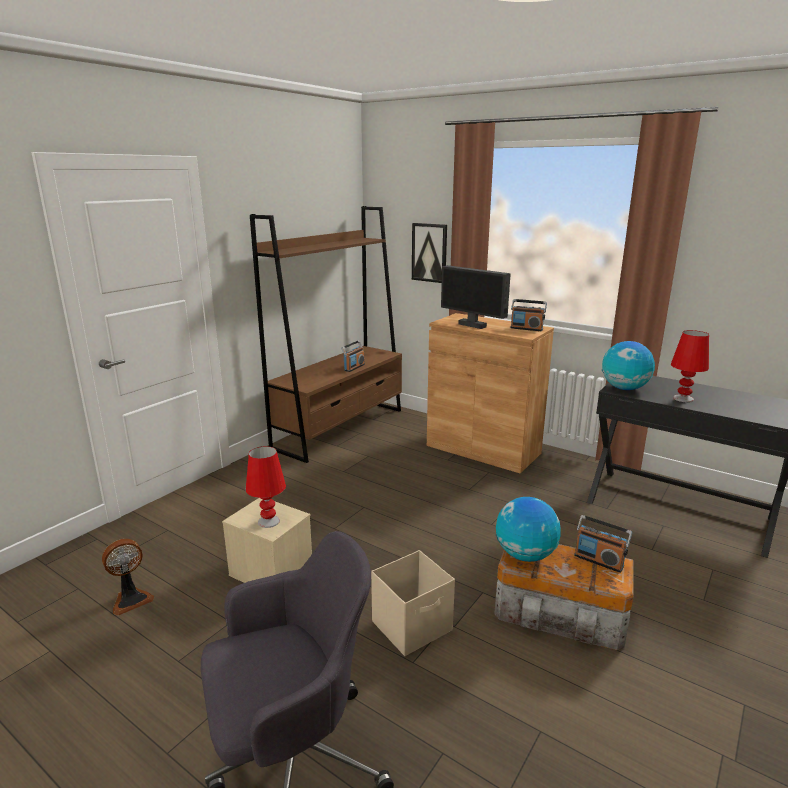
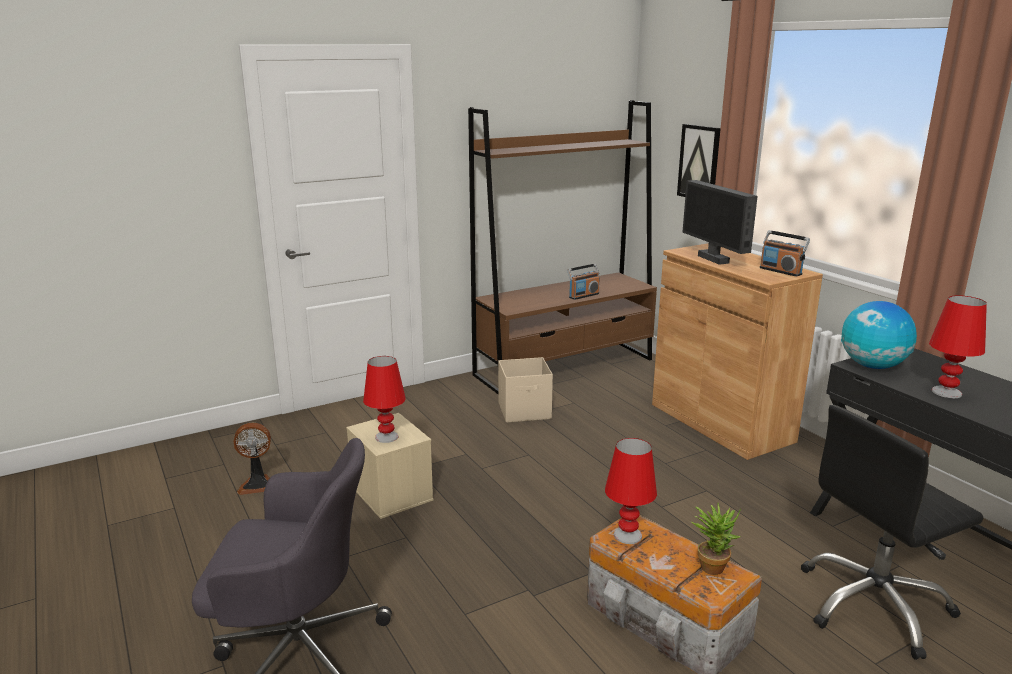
camera: 25 degrees right, 0 degrees up
beige storage box [371,550,455,656] -> beige storage box moved to [498,357,553,423]
globe [496,497,561,562] -> red table lamp [605,438,657,544]
radio [574,515,632,573] -> potted plant [691,503,741,575]
none -> black office chair [801,405,984,660]

